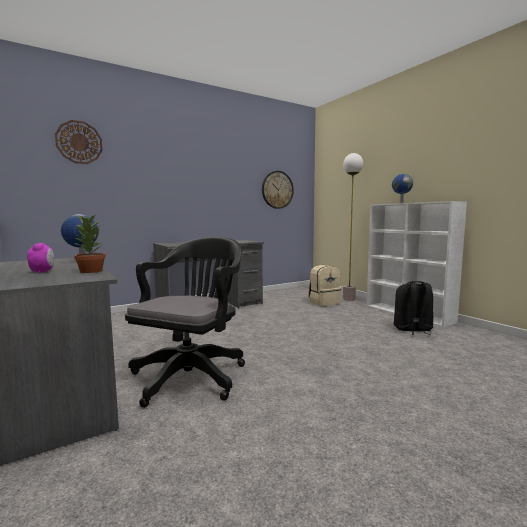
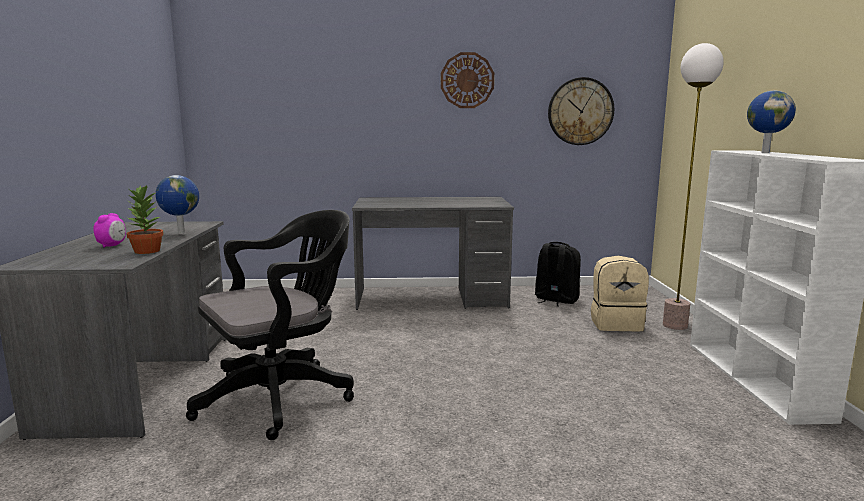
camera: 30 degrees right, 5 degrees up
wall clock [55,120,103,164] -> wall clock moved to [441,52,494,108]
black backpack [394,281,433,335] -> black backpack moved to [535,242,581,307]

